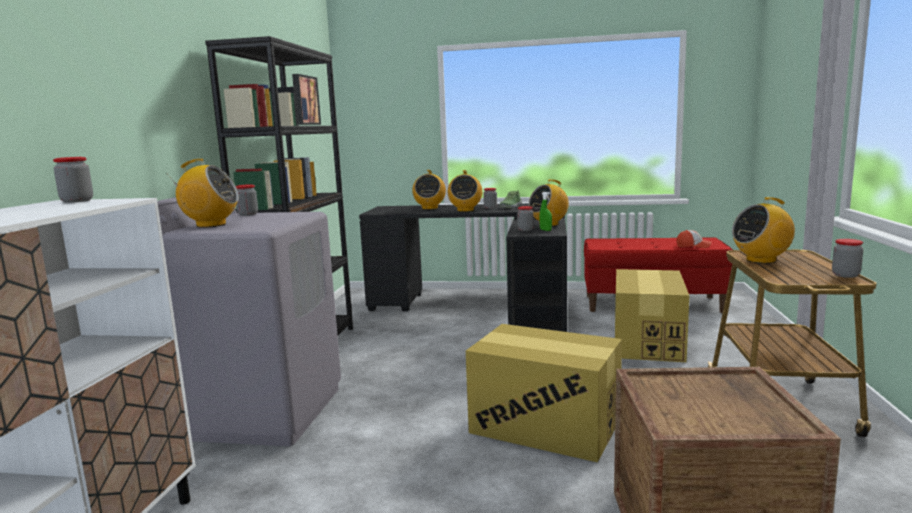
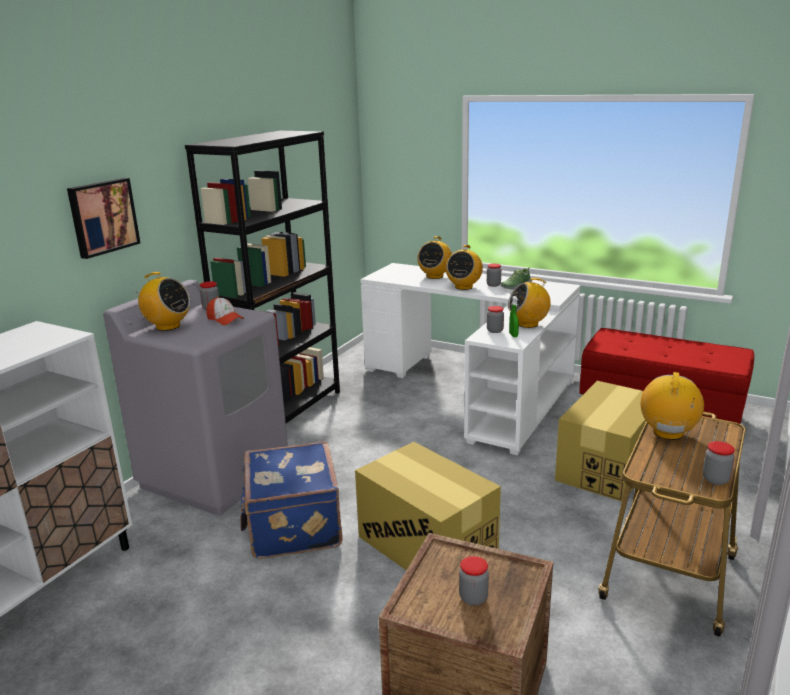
camera: 20 degrees right, 10 degrees up
jar [53,157,93,203] -> jar moved to [459,556,489,606]
picture [292,74,321,125] -> picture moved to [67,178,140,259]
black desk [359,203,567,332] -> white desk [360,263,580,455]
cap [676,230,712,248] -> cap moved to [206,297,244,325]
radio [732,197,795,264] -> radio turned 105 degrees clockwise [641,372,704,440]
none -> blue suitcase [240,441,342,559]

